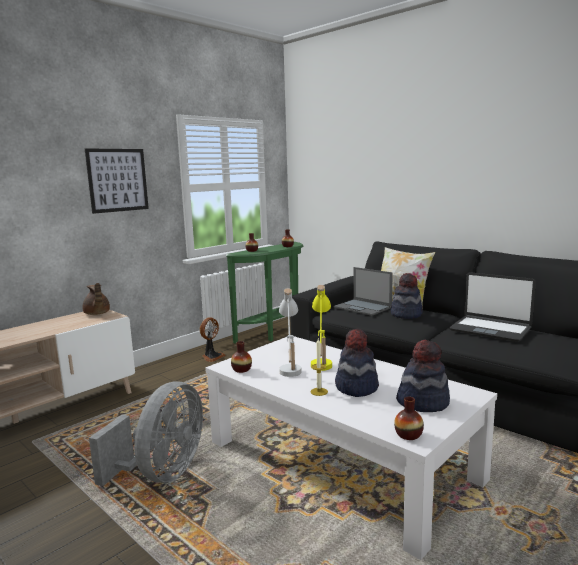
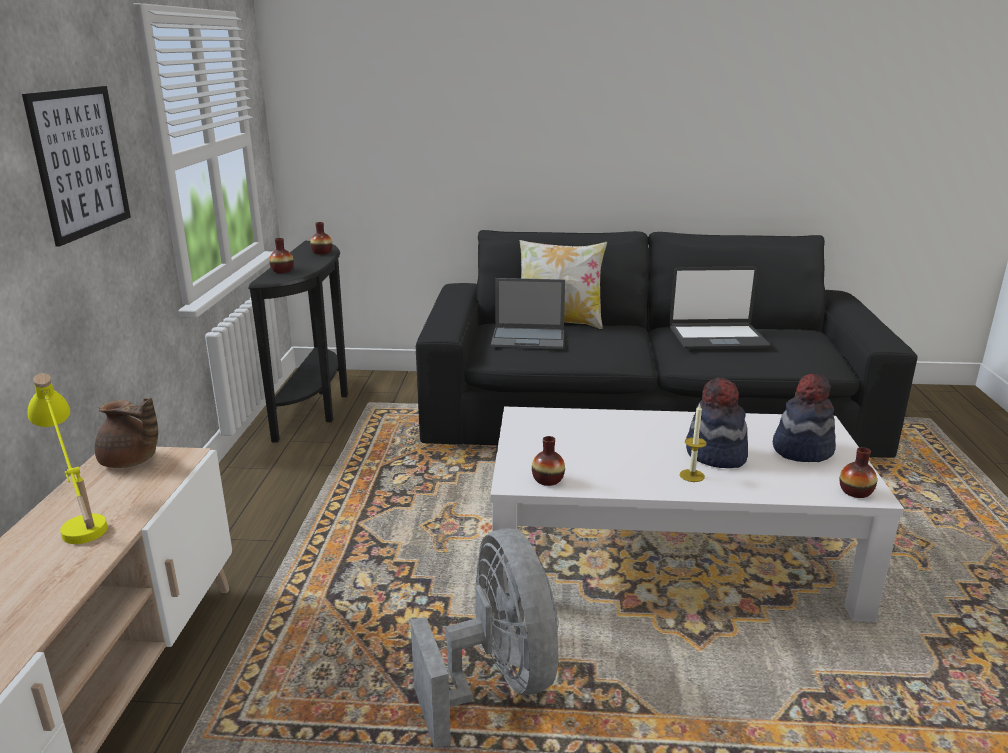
camera: 40 degrees left, 10 degrees up
fan [200,317,226,362] -> none
green console table [226,242,304,344] -> black console table [248,241,348,443]
white table lamp [279,288,302,377] -> none
yellow table lamp [311,285,332,371] -> yellow table lamp moved to [28,373,108,544]
hat [391,273,423,319] -> none

